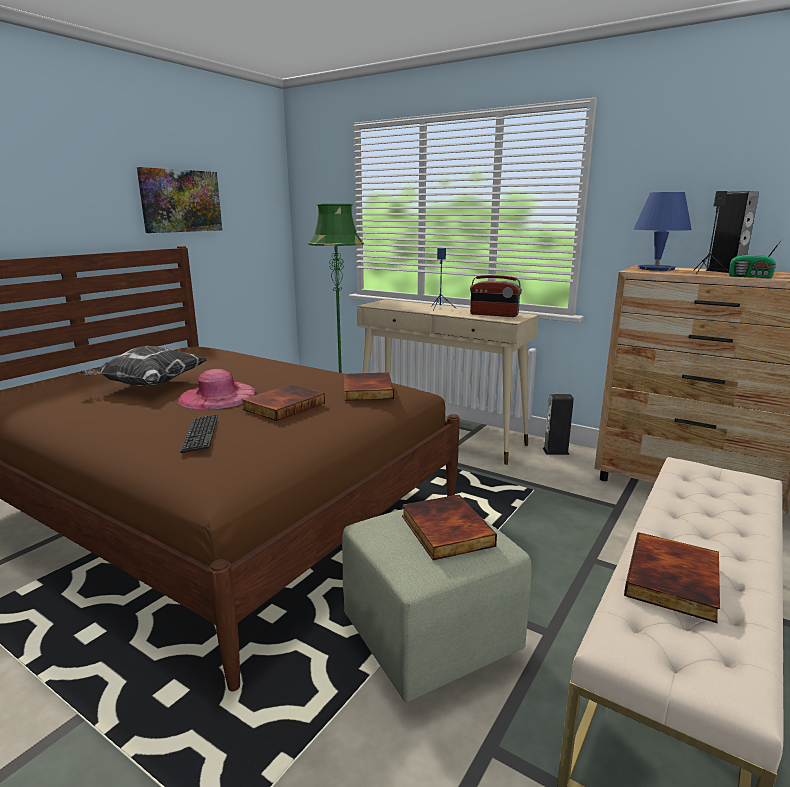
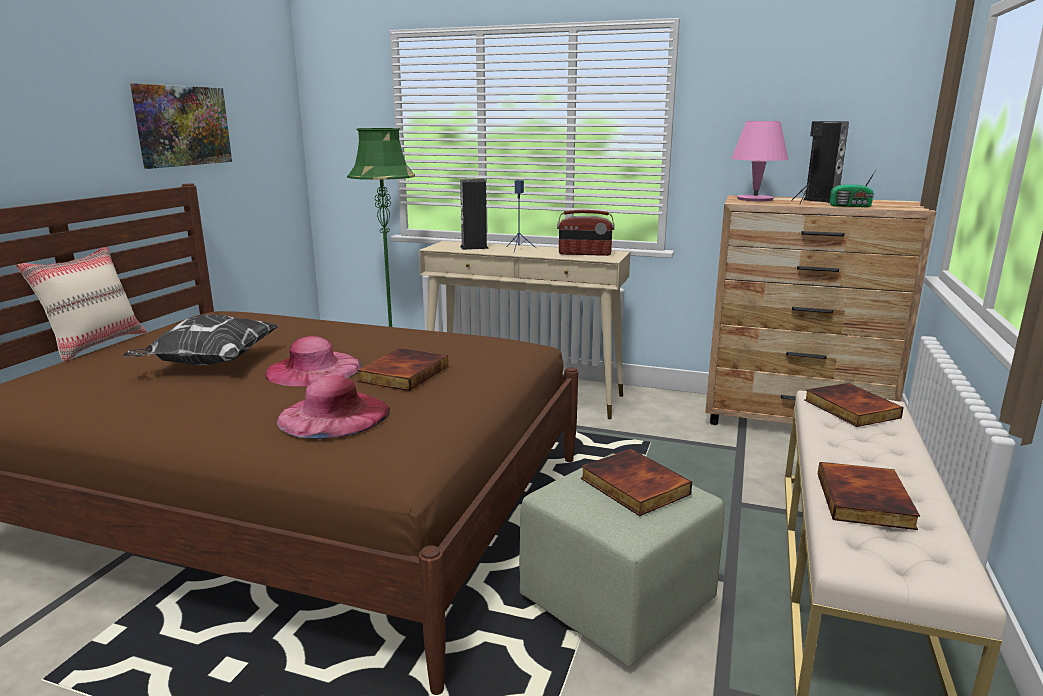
camera: 15 degrees left, 0 degrees up
keyboard [180,414,218,453] -> pink hat [277,375,390,439]
book [344,373,394,401] -> book moved to [804,383,904,427]
speaker [543,394,574,455] -> speaker moved to [460,179,489,250]
blue table lamp [634,192,692,271] -> pink table lamp [731,121,788,201]
none -> beige pillow [15,246,147,362]

